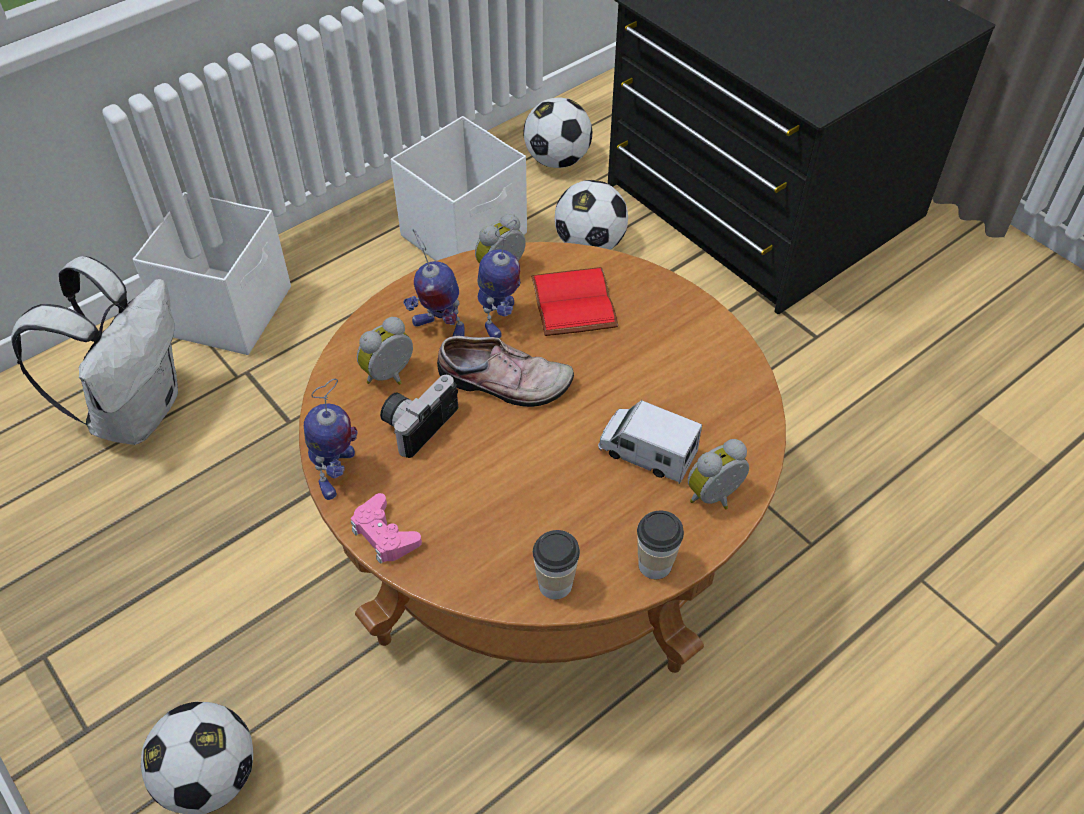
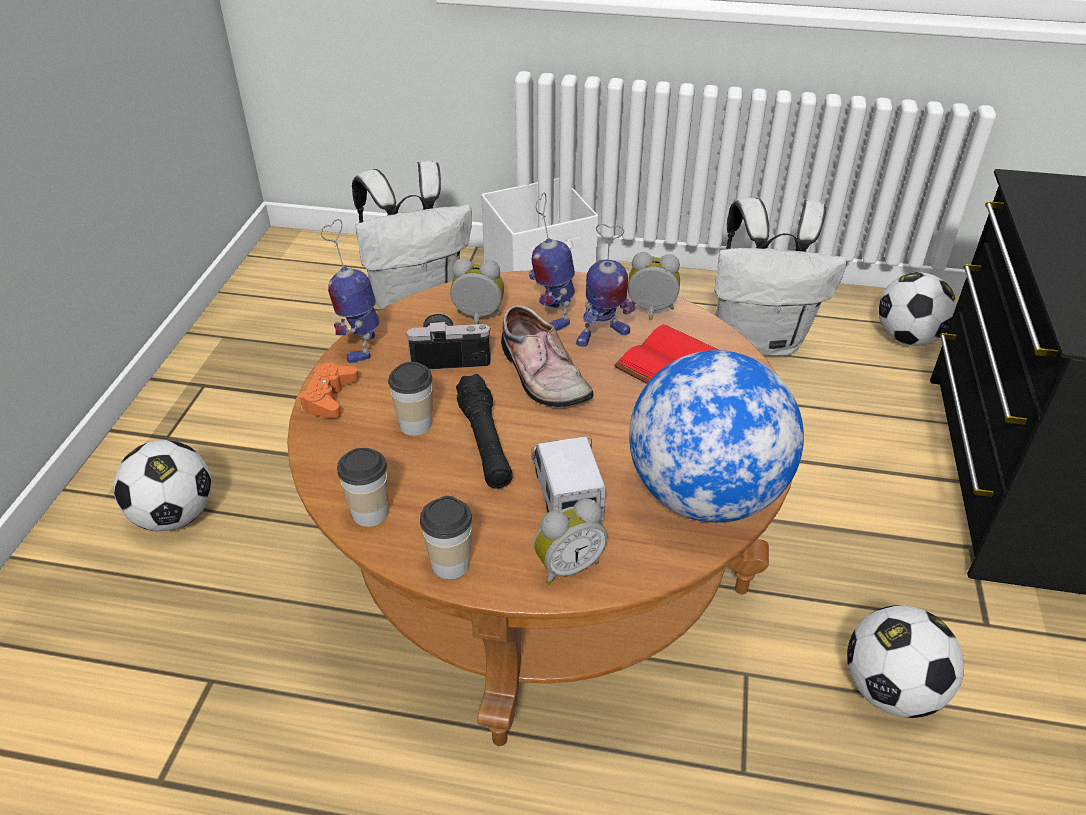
camera: 50 degrees right, 10 degrees down
toy robot [304,379,357,500] -> toy robot turned 120 degrees clockwise [321,219,380,363]
pink game controller [351,493,422,564] -> orange game controller [299,363,359,418]
white storage box [391,116,527,261] -> white backpack [715,198,847,356]
football [555,180,628,250] -> football moved to [847,605,964,718]
alarm clock [688,439,749,509] -> alarm clock turned 135 degrees clockwise [534,499,607,585]
none -> cup [388,362,433,436]
none -> black flashlight [456,374,513,489]
none -> globe [629,350,804,523]

